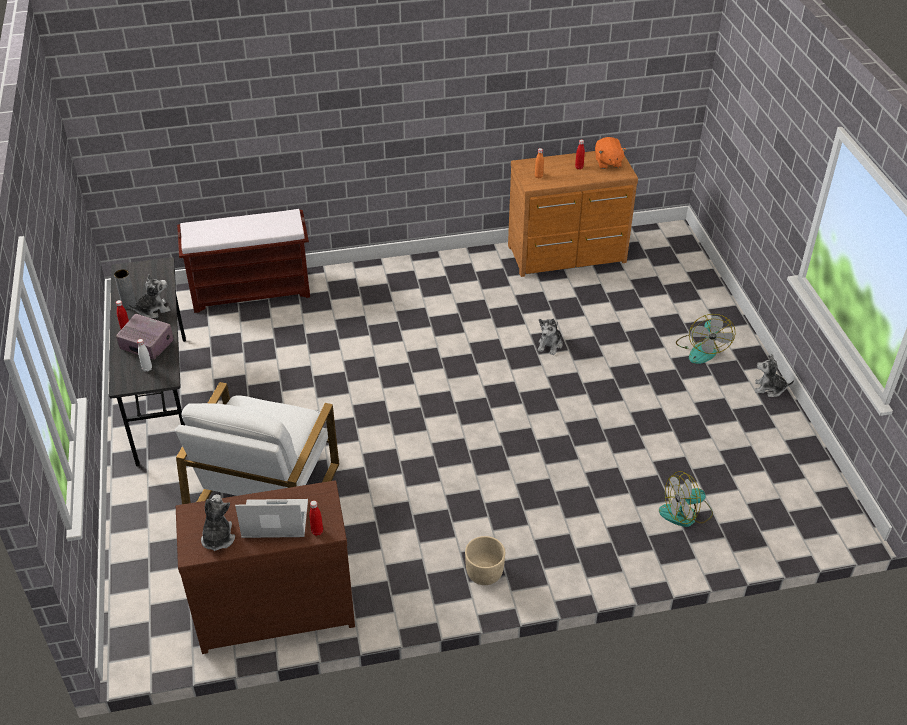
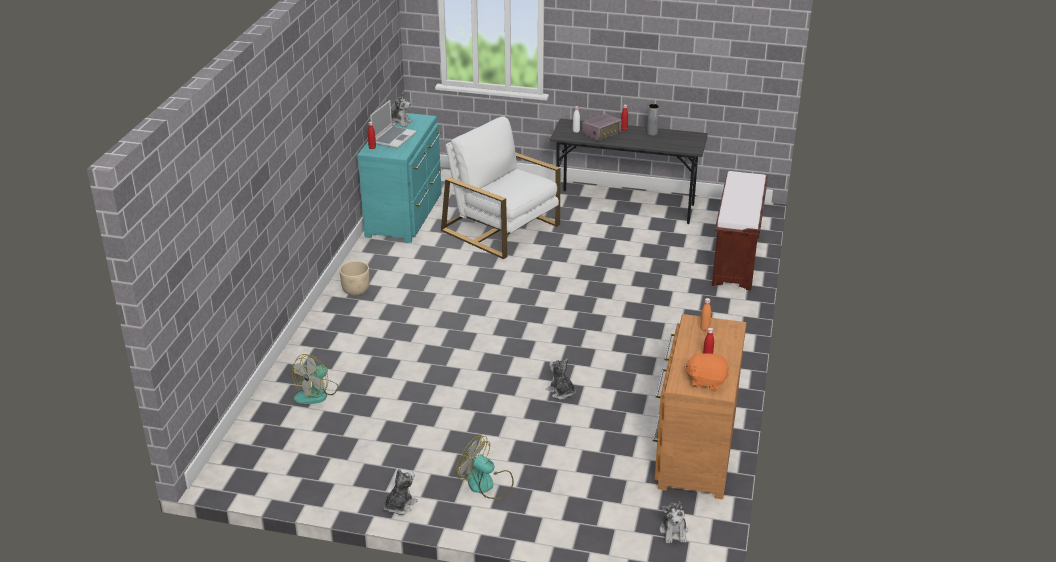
camera: 115 degrees right, 10 degrees down
plush toy [128,274,170,318] -> plush toy moved to [660,501,688,543]
brown dresser [176,480,355,654] -> turquoise dresser [357,113,442,243]
fan [659,471,713,527] -> fan turned 150 degrees counterclockwise [292,354,339,404]

